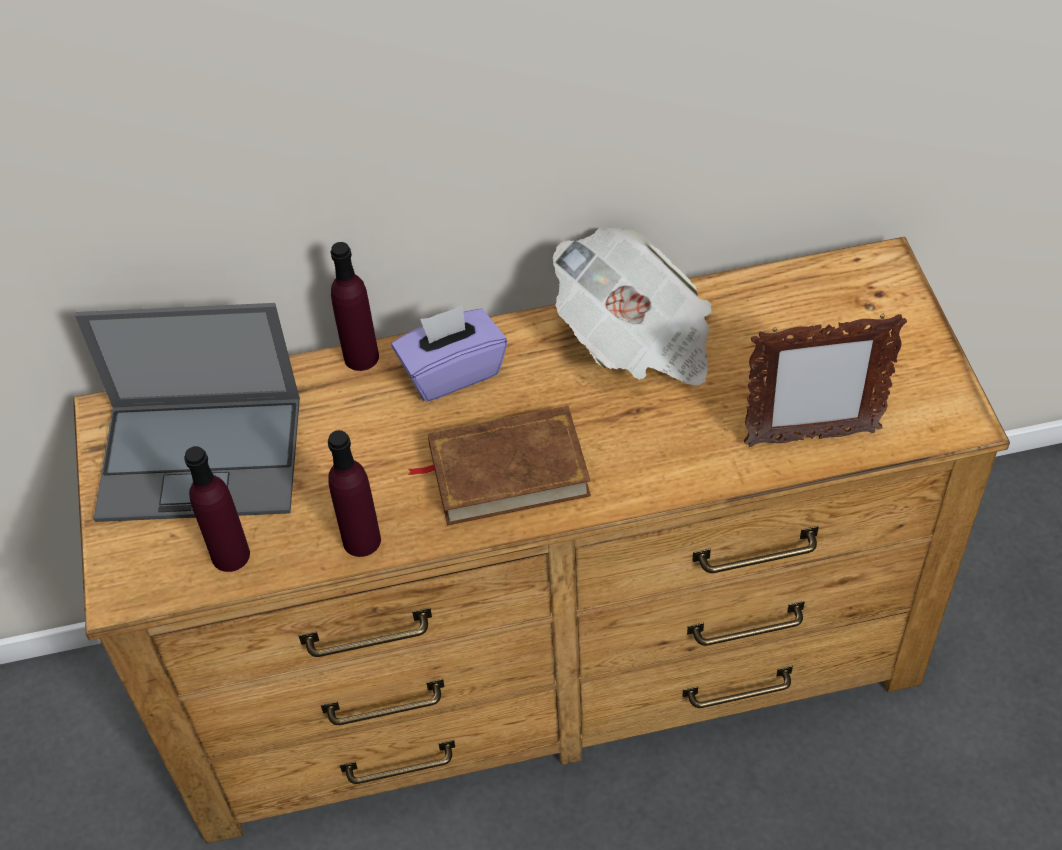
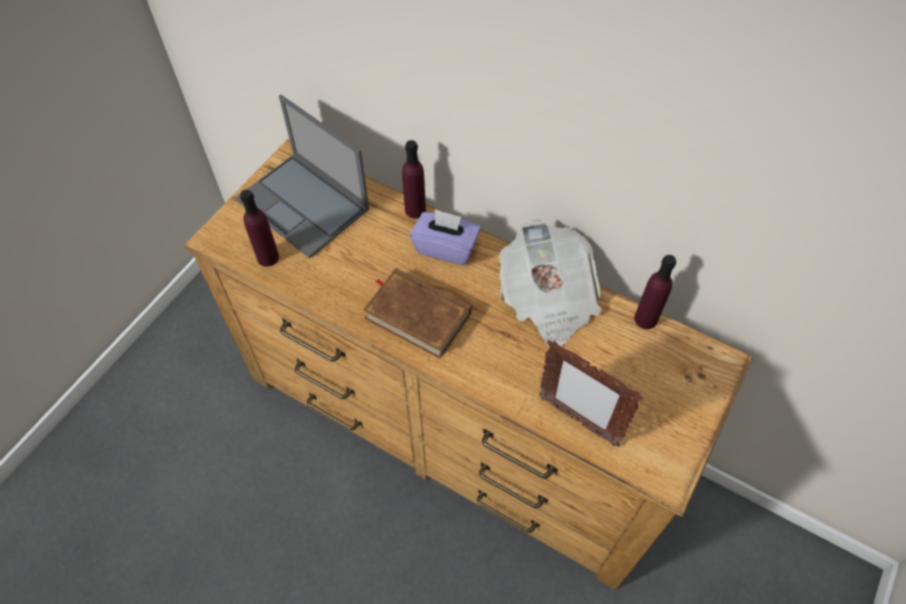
camera: 40 degrees right, 5 degrees up
purple bottle [328,430,381,557] -> purple bottle moved to [634,255,676,329]

